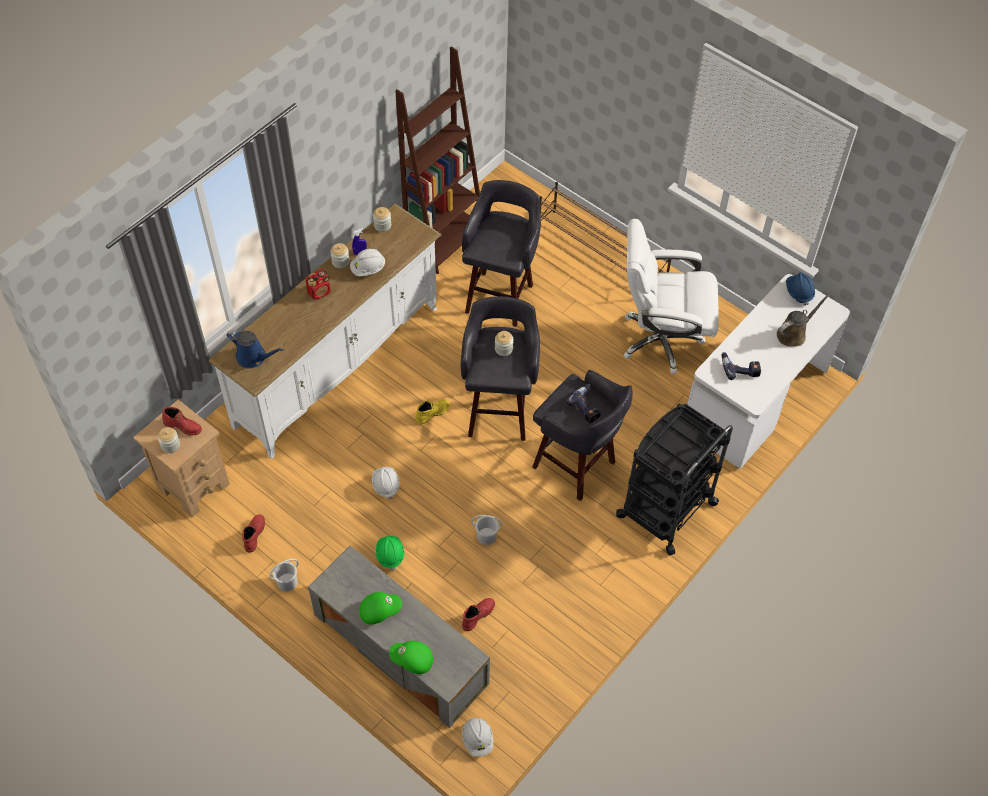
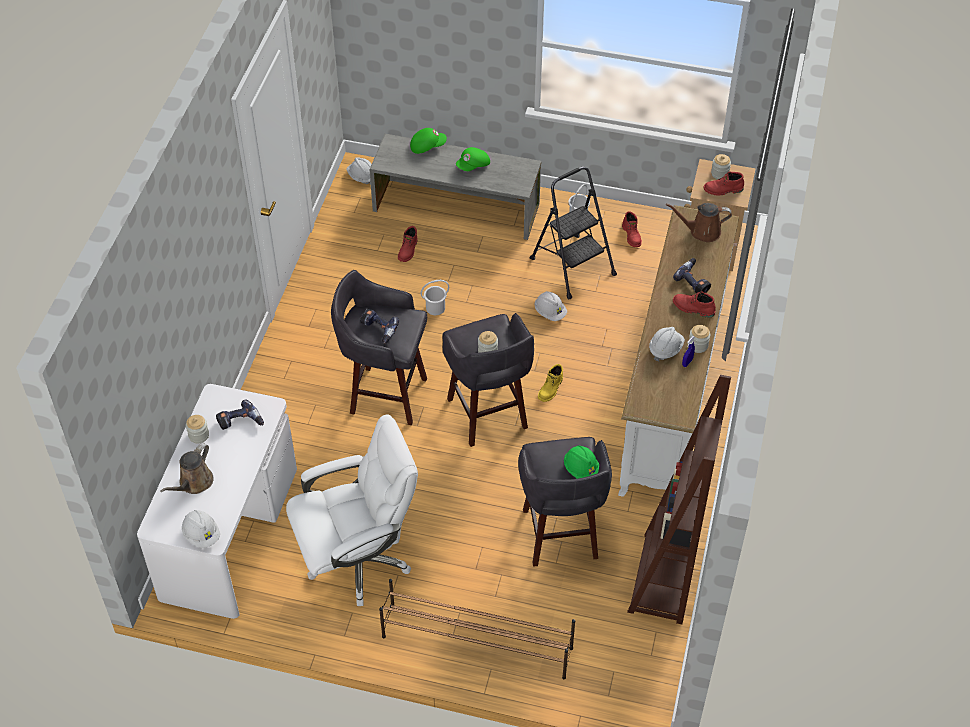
camera: 155 degrees right, 5 degrees down
blue watering can [227,330,284,369] -> brown watering can [666,203,732,242]
radio [305,269,331,300] -> red boot [673,291,716,318]
jar [373,207,391,232] -> jar moved to [186,415,209,443]
green hard hat [376,536,404,570] -> green hard hat moved to [564,445,599,479]
black cart [616,404,733,555] -> none
blue hard hat [786,272,815,305] -> white hard hat [182,510,220,548]
none -> black step ladder [530,167,617,299]
none -> power drill [673,258,711,293]

